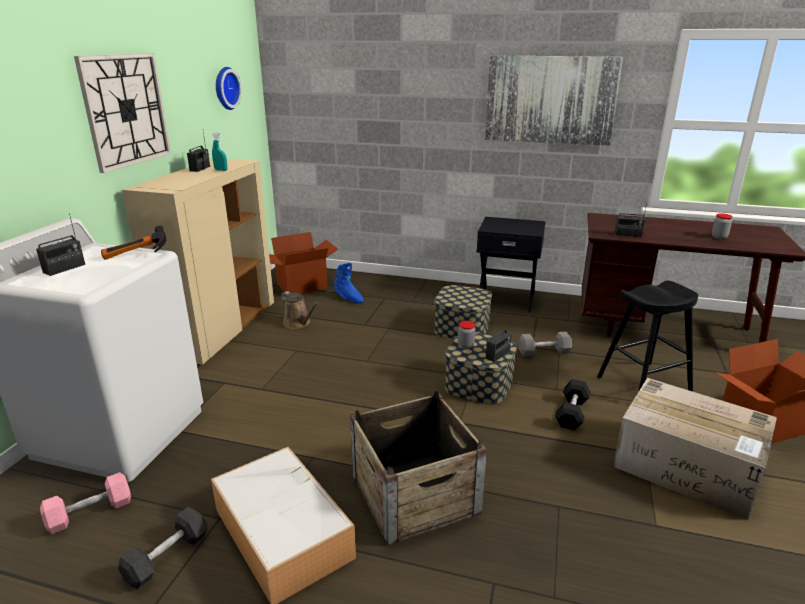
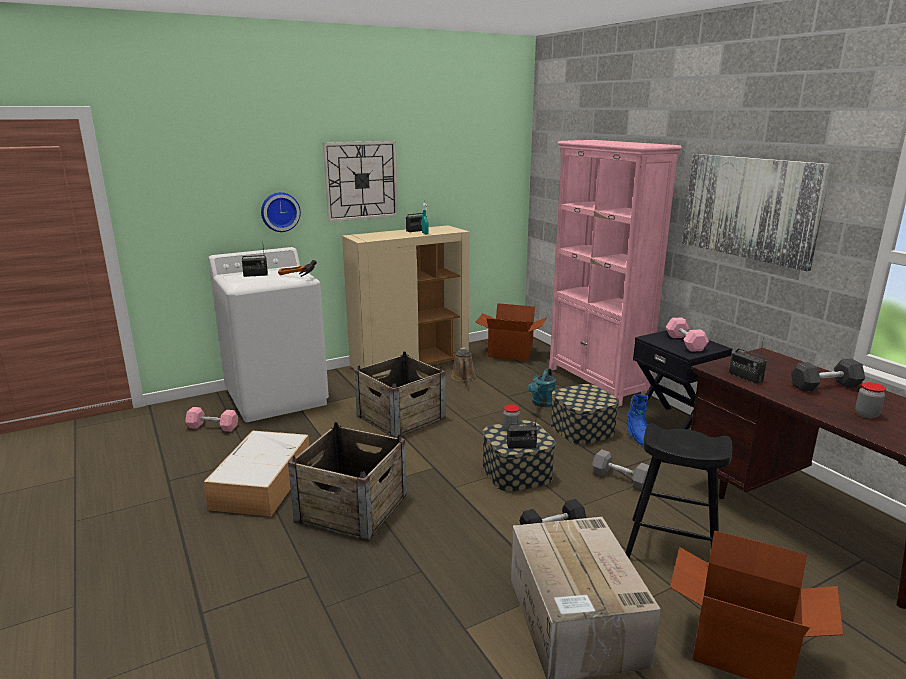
camera: 45 degrees right, 5 degrees down
grey dumbbell [118,507,208,589] -> grey dumbbell moved to [791,359,865,392]
wall clock [216,67,242,110] -> wall clock moved to [261,192,301,232]
blue boot [334,263,364,303] -> blue boot moved to [626,394,648,445]
none -> crate [354,351,446,438]
none -> turquoise watering can [528,368,556,407]
none -> pink bookcase [549,140,682,407]
none -> pink dumbbell [666,317,709,352]

